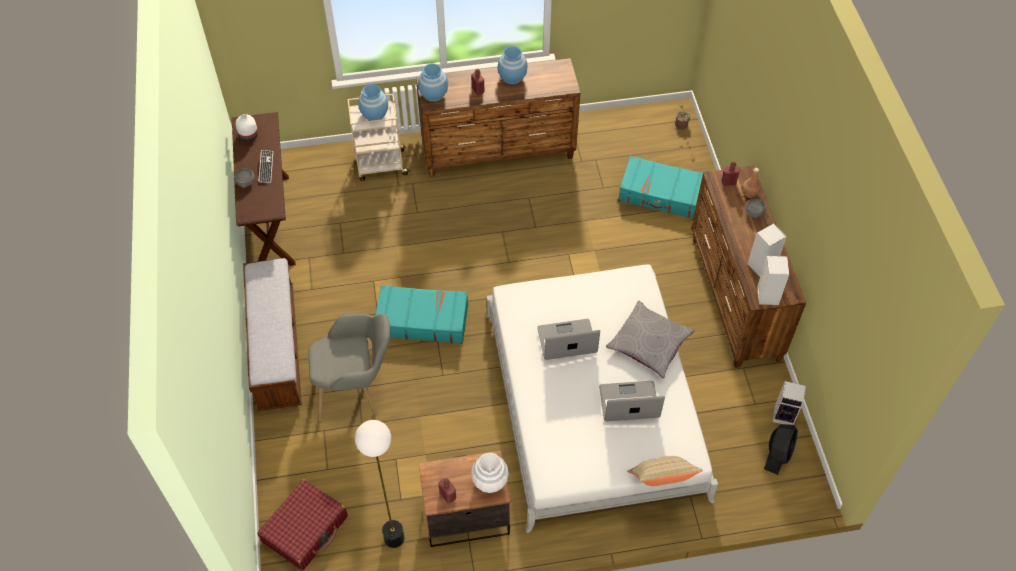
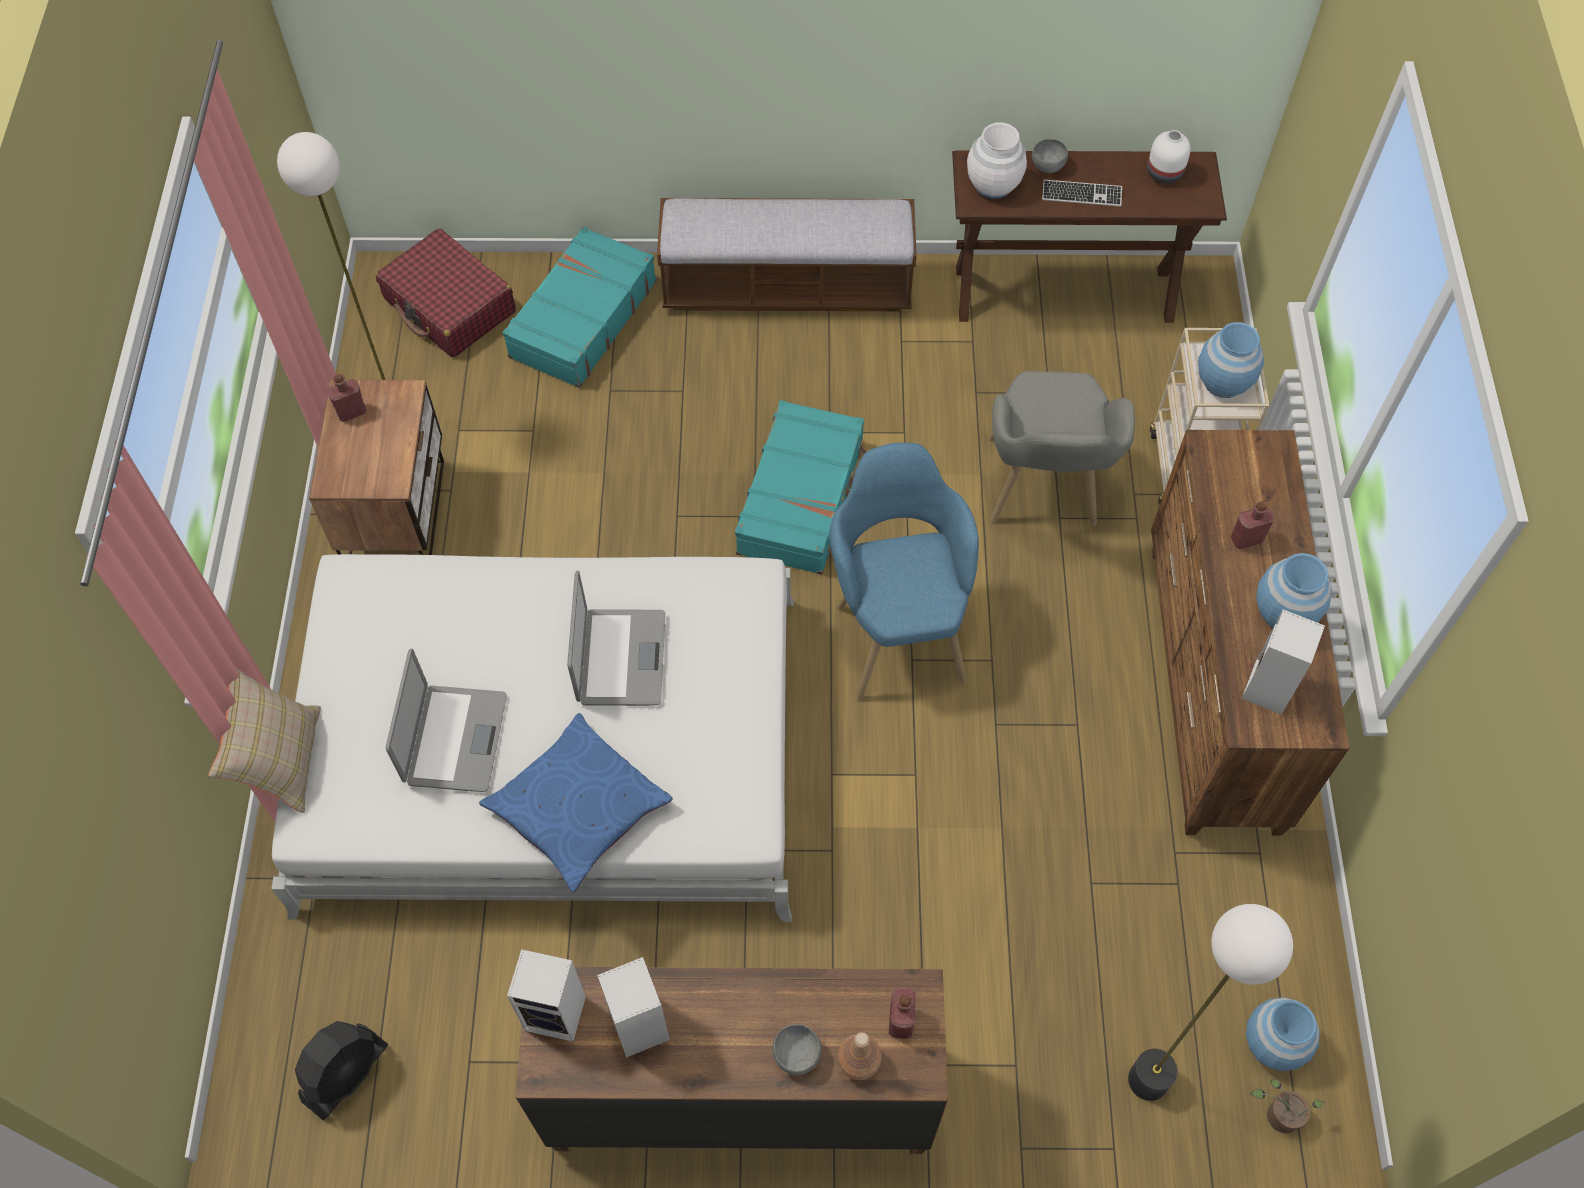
camera: 100 degrees right, 5 degrees up
grey armchair [309,313,390,421] -> grey armchair moved to [988,371,1135,526]
blue vase [418,64,448,102] -> blue vase moved to [1246,997,1320,1071]
white vase [471,453,509,493] -> white vase moved to [967,122,1027,199]
grey pillow [606,301,695,378] -> blue pillow [479,713,673,893]
turquoise suitcase [618,156,703,218] -> turquoise suitcase moved to [503,227,657,388]
black fan [764,424,798,475] -> black fan turned 90 degrees counterclockwise [295,1021,388,1120]
speaker [772,381,806,425] -> speaker moved to [1242,610,1325,714]
none -> blue armchair [829,443,979,700]
none -> floor lamp [1128,904,1293,1101]

